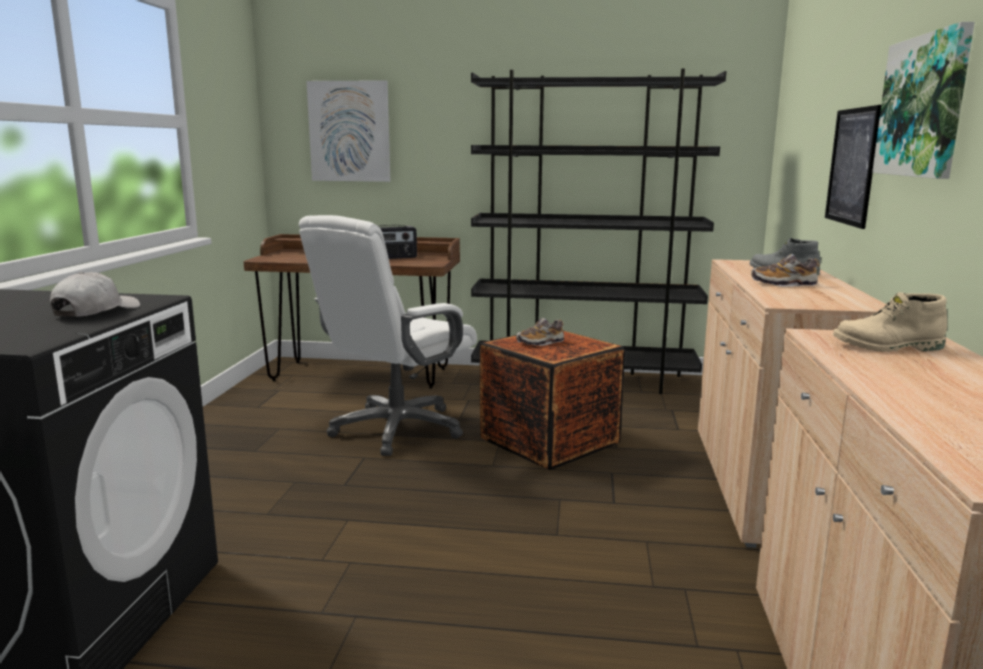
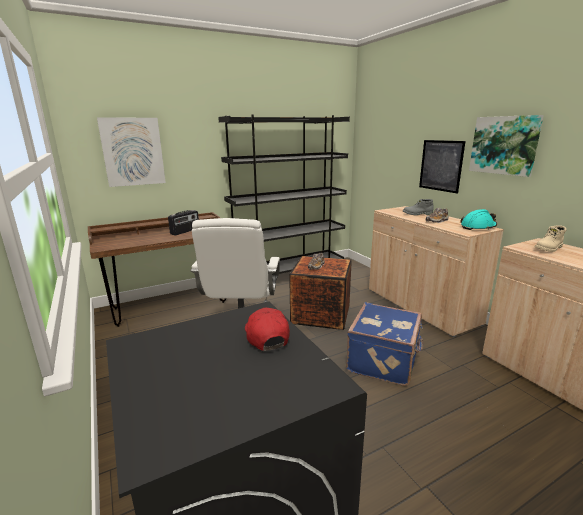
camera: 35 degrees left, 5 degrees up
white cap [50,272,140,317] -> red cap [245,308,290,351]
none -> blue suitcase [346,302,423,386]
none -> turquoise hard hat [460,209,497,230]

